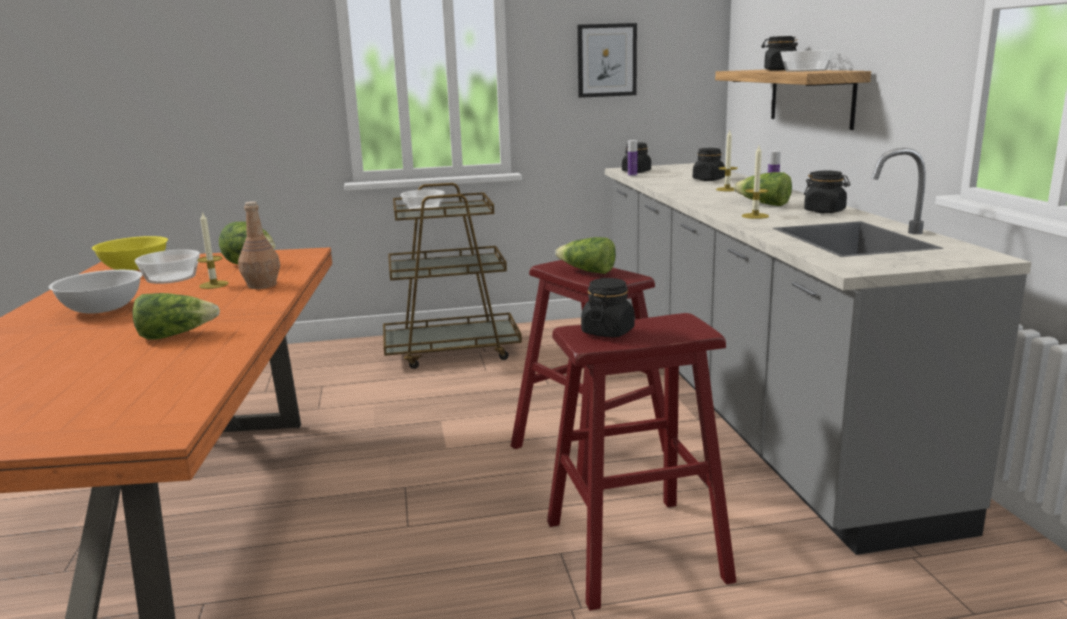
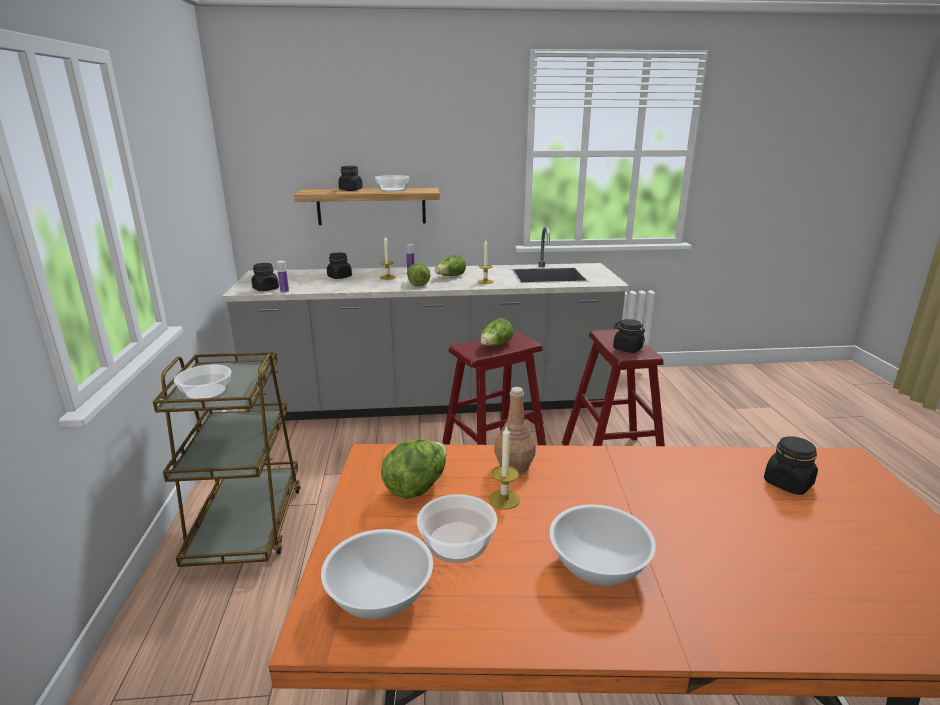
camera: 85 degrees left, 5 degrees up
yellow bowl [92,236,168,270] -> white bowl [321,529,433,619]
lettuce [133,293,220,340] -> lettuce moved to [407,263,431,286]
picture [577,23,637,98] -> none
black jar [804,171,850,213] -> black jar moved to [764,436,818,495]

